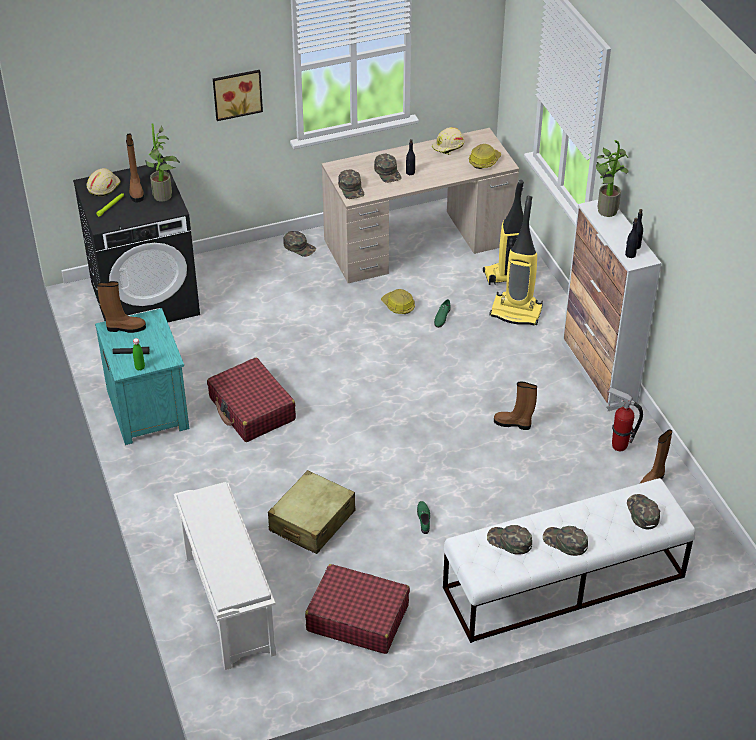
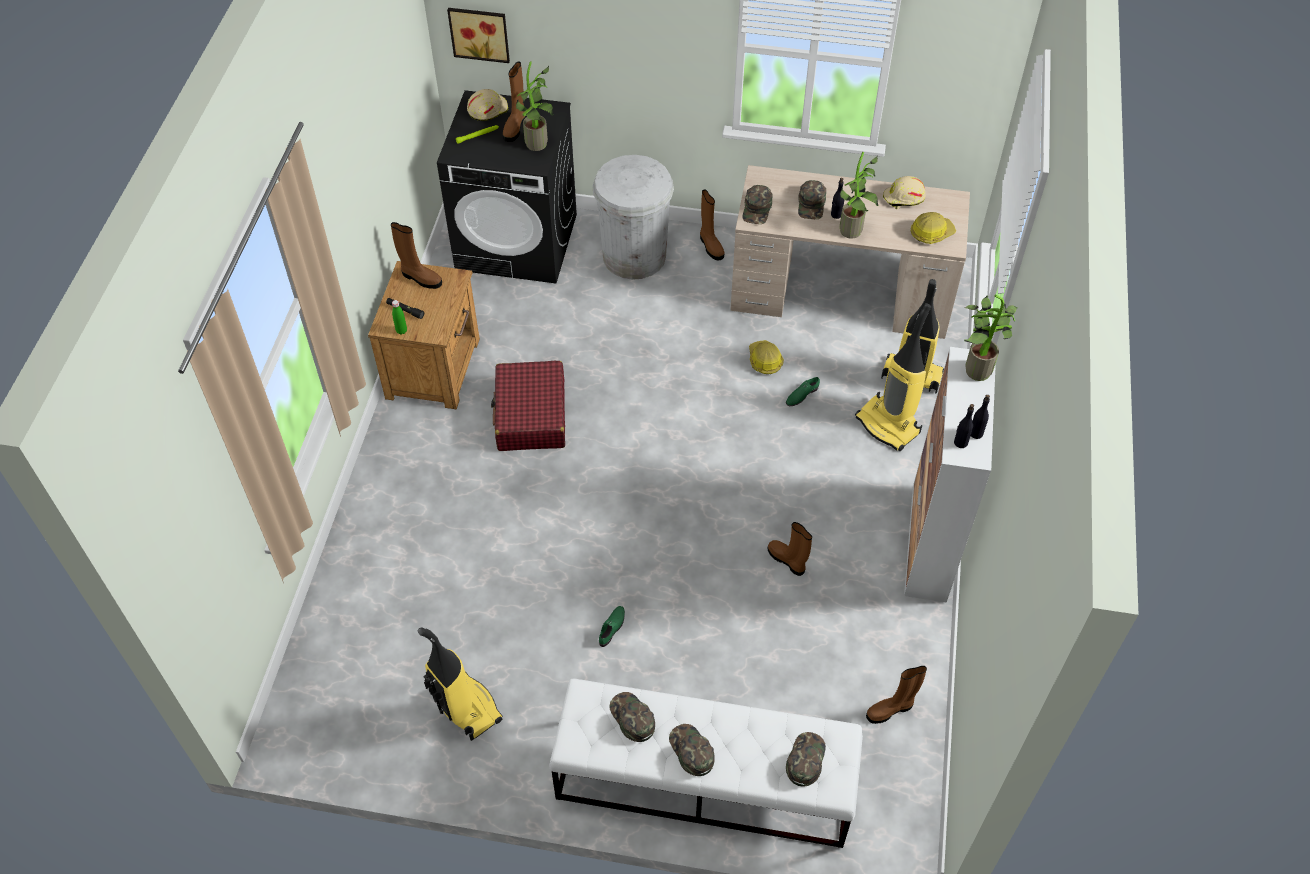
camera: 30 degrees right, 10 degrees up
turquoise nightstand [95,308,189,445] -> brown nightstand [368,261,480,410]
white shoe rack [174,482,276,670] -> none
picture [213,70,263,121] -> picture moved to [447,8,510,63]
beige suitcase [268,470,355,554] -> none
green cap [283,231,316,257] -> brown boot [700,189,724,261]
red suitcase [305,564,410,654] -> vacuum cleaner [418,628,503,741]
fire extinguisher [606,387,643,451] -> none
none -> white trash can [592,155,674,280]
none -> potted plant [840,152,878,239]

